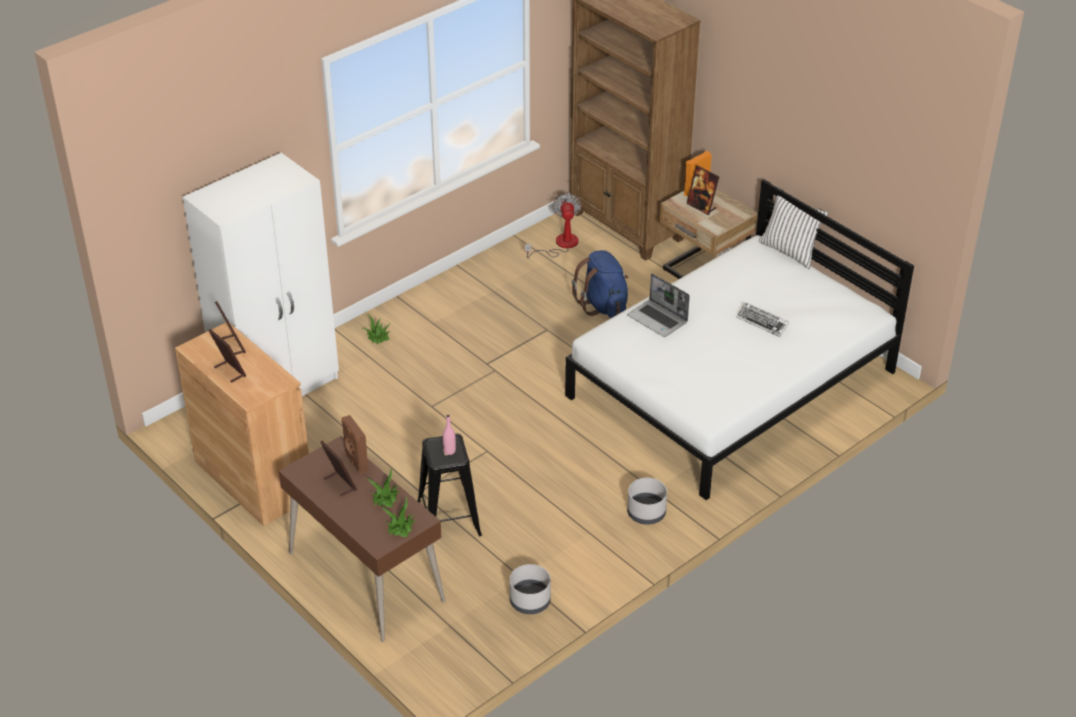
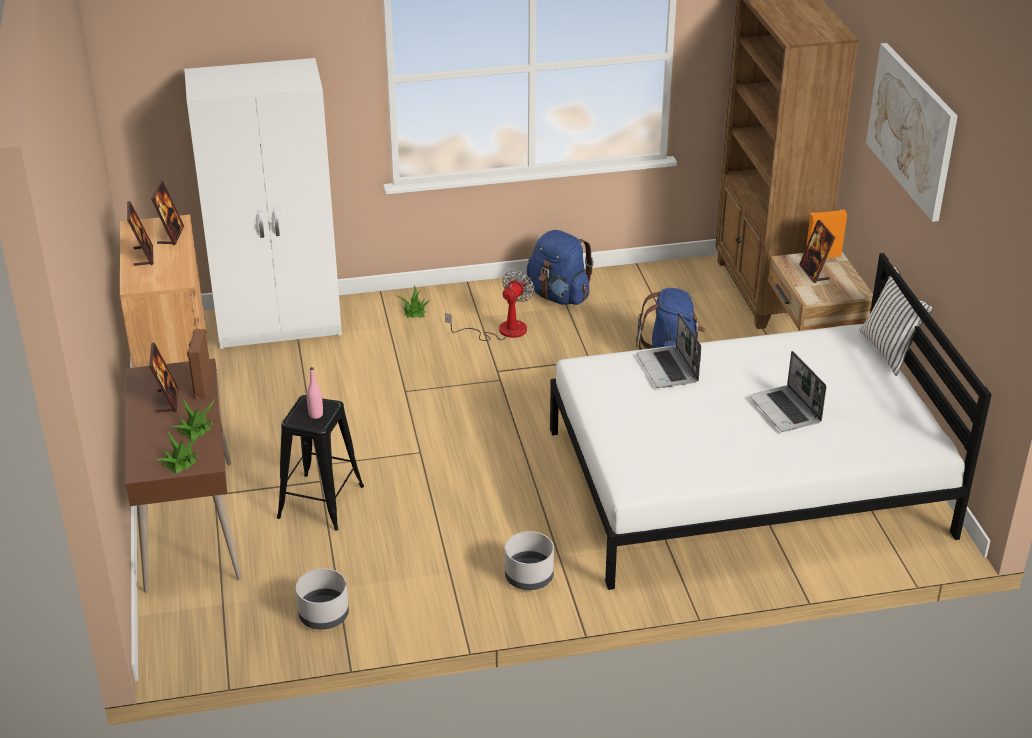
camera: 30 degrees right, 5 degrees down
fan [525,194,582,258] -> fan moved to [445,270,534,341]
keyboard [736,303,789,337] -> laptop [749,351,826,432]
none -> blue backpack [526,230,594,305]
none -> picture [866,43,958,222]

